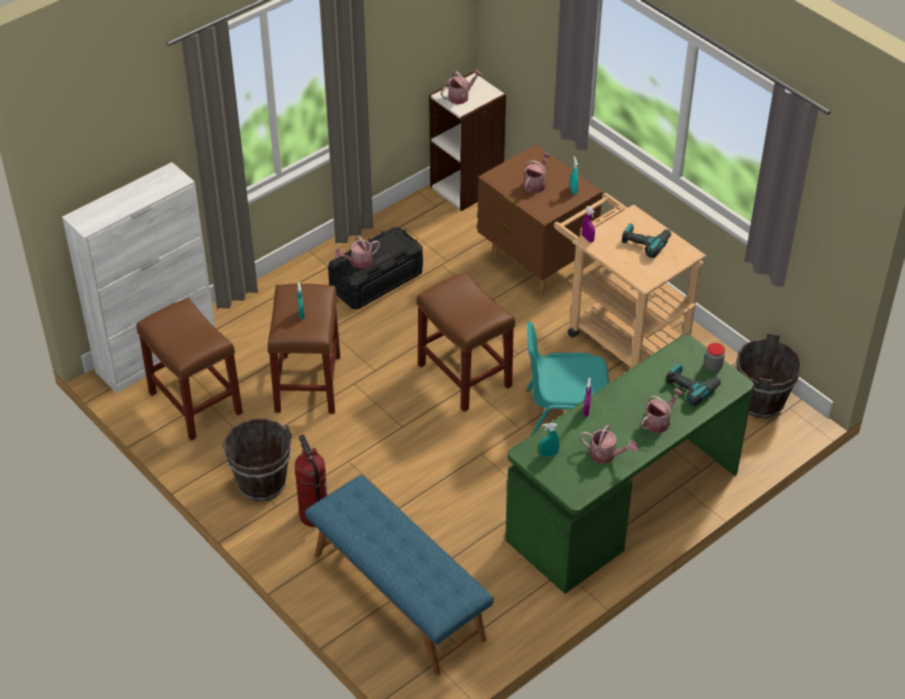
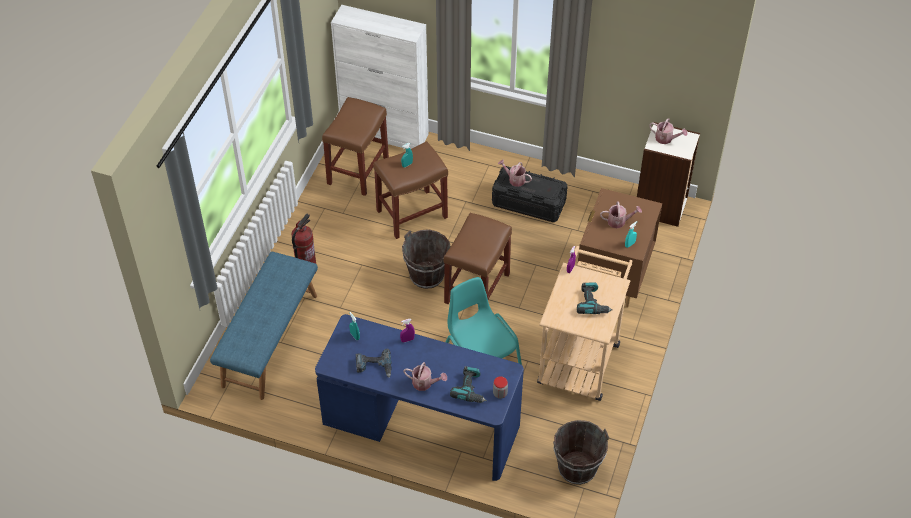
camera: 60 degrees right, 5 degrees up
brown bucket [221,418,292,501] -> brown bucket moved to [402,229,451,289]
green desk [505,335,754,594] -> blue desk [315,314,524,481]
watering can [580,425,637,464] -> power drill [356,349,392,378]

